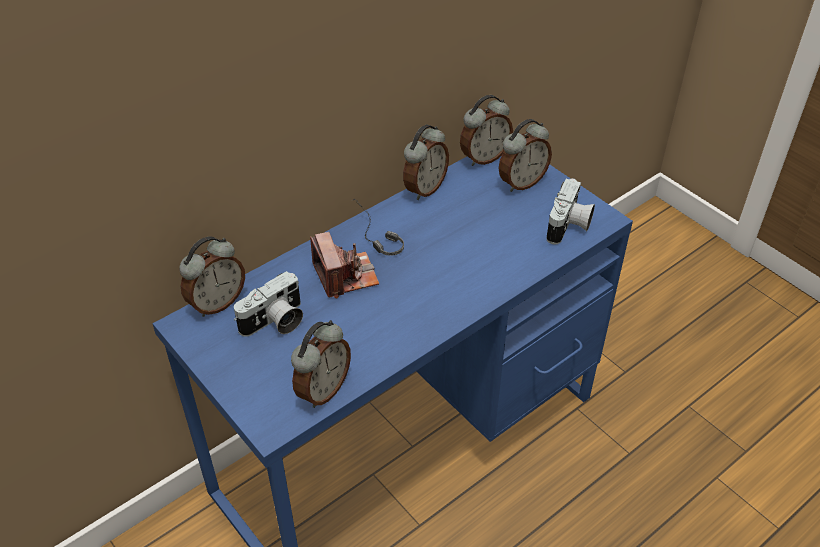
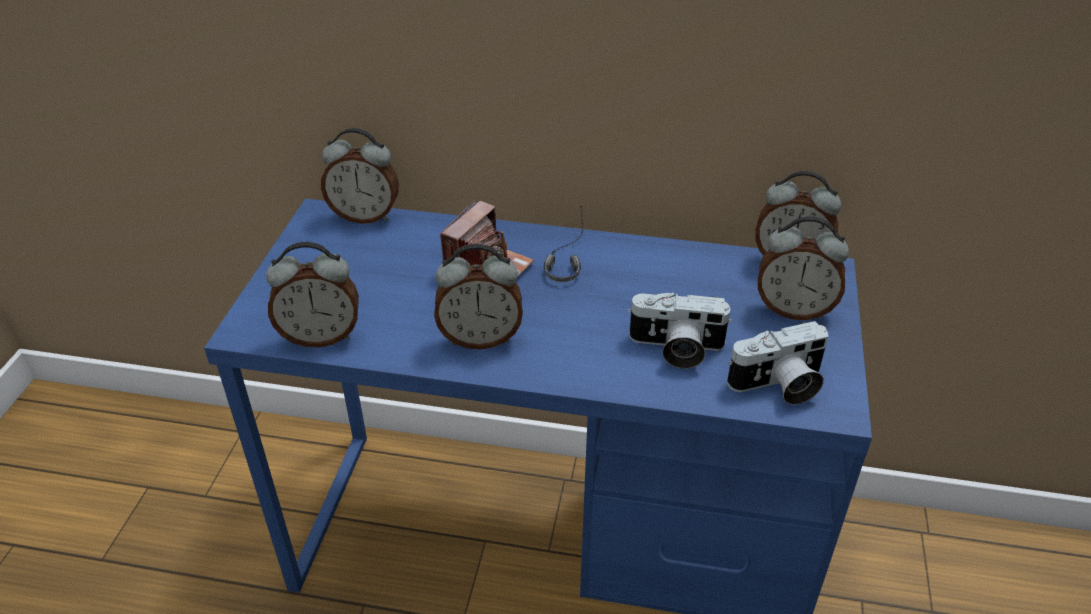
camera: 50 degrees right, 5 degrees down
camera [234,271,303,337] -> camera moved to [627,292,732,369]
alarm clock [403,125,449,200] -> alarm clock moved to [434,244,523,350]

